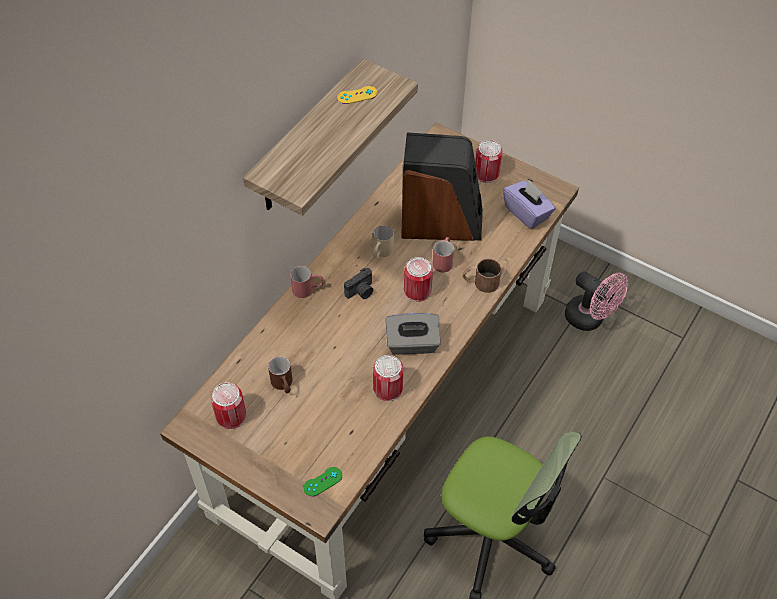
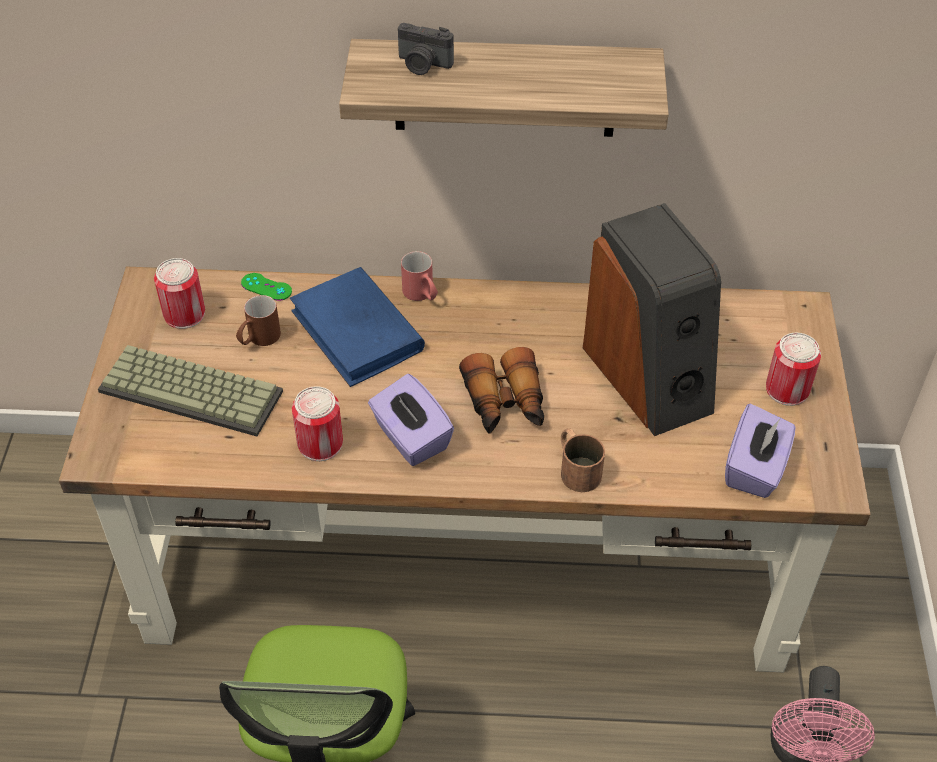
camera: 60 degrees right, 5 degrees down
green game controller [304,467,342,496] -> green game controller moved to [241,273,292,301]
yellow game controller [337,86,377,104] -> none
camera [344,268,373,299] -> camera moved to [398,23,454,75]
beige mug [372,225,394,258] -> none
grey tissue box [385,313,441,355] -> purple tissue box [368,374,454,466]
can [404,257,433,302] -> binoculars [459,347,544,434]
red mug [433,237,454,272] -> none
none -> keyboard [98,345,283,436]
none -> blue book [290,267,425,387]

